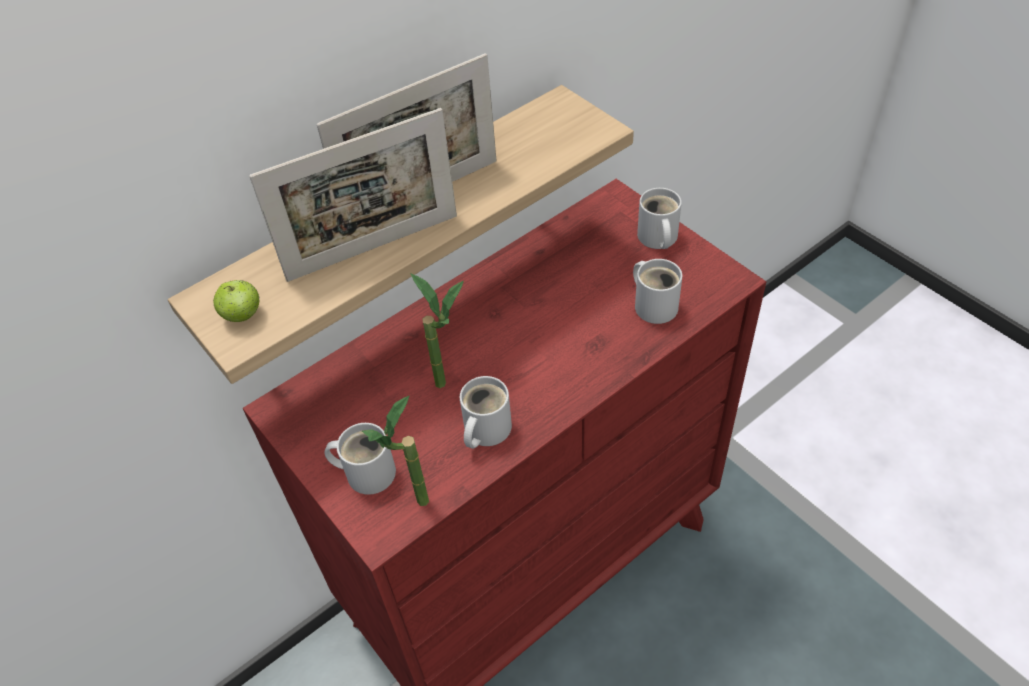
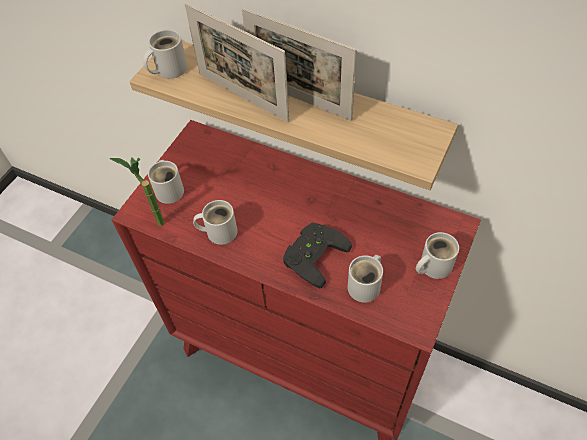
camera: 65 degrees right, 5 degrees up
apple [213,280,260,322] -> white mug [143,30,188,79]
potted plant [411,274,464,388] -> none
none -> black game controller [283,222,352,288]

